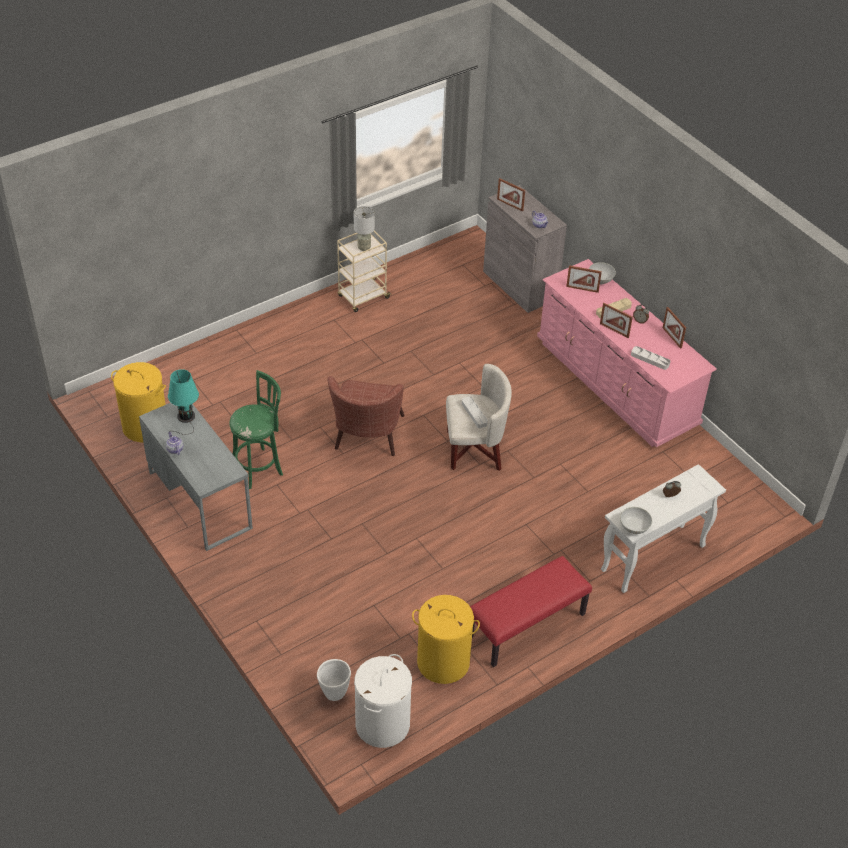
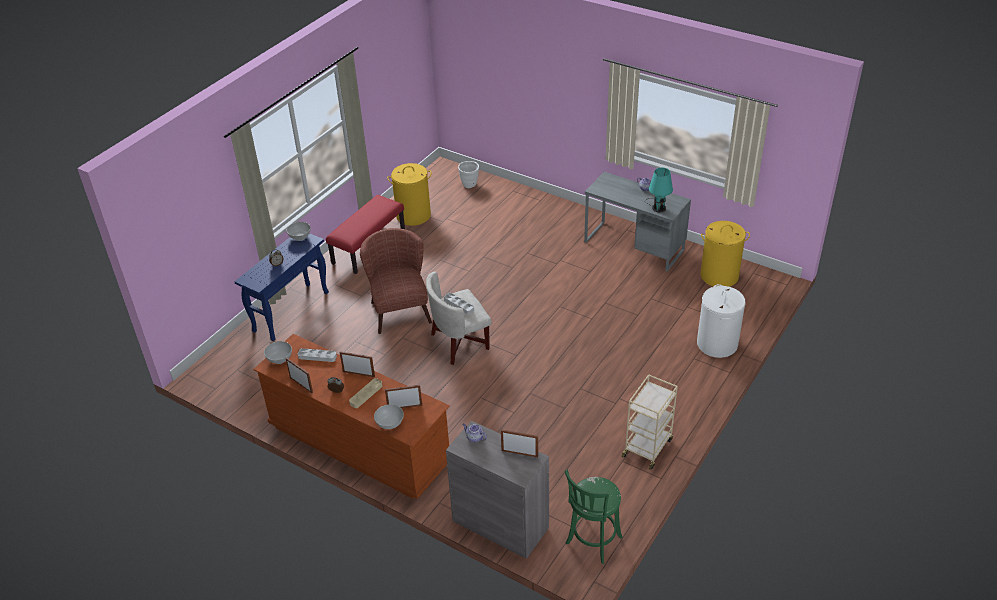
camera: 160 degrees right, 5 degrees down
green stool [229,370,283,489] -> green stool moved to [565,470,623,564]
brown armchair [327,376,404,456] -> brown armchair moved to [360,228,432,334]
grey table lamp [354,206,375,251] -> none
white laundry basket [354,654,412,748] -> white laundry basket moved to [697,284,746,358]
pink dresser [537,259,717,447] -> brown dresser [253,334,450,499]
white console table [601,464,726,593] -> blue console table [234,233,329,341]
none -> white bowl [264,341,292,364]

